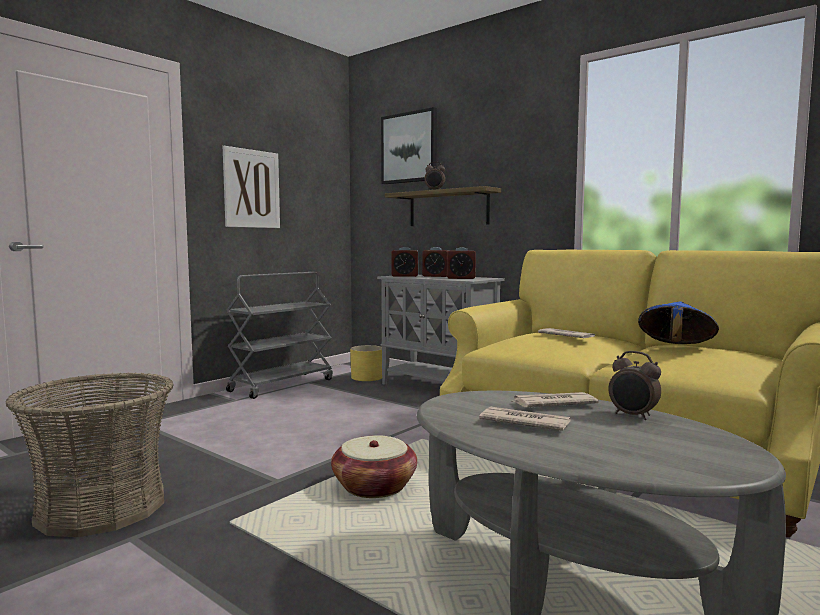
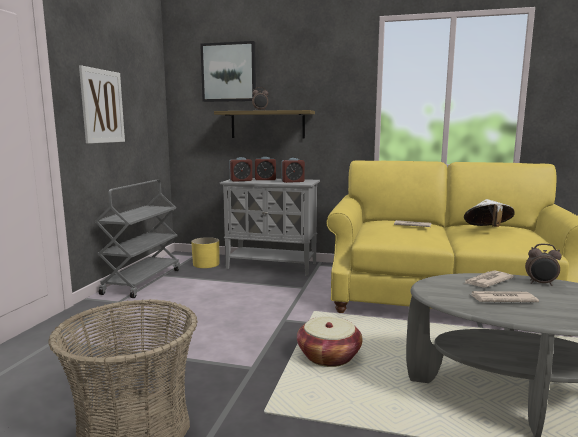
camera: 25 degrees left, 5 degrees up
blue hat [638,301,719,344] -> white hat [464,199,515,227]

